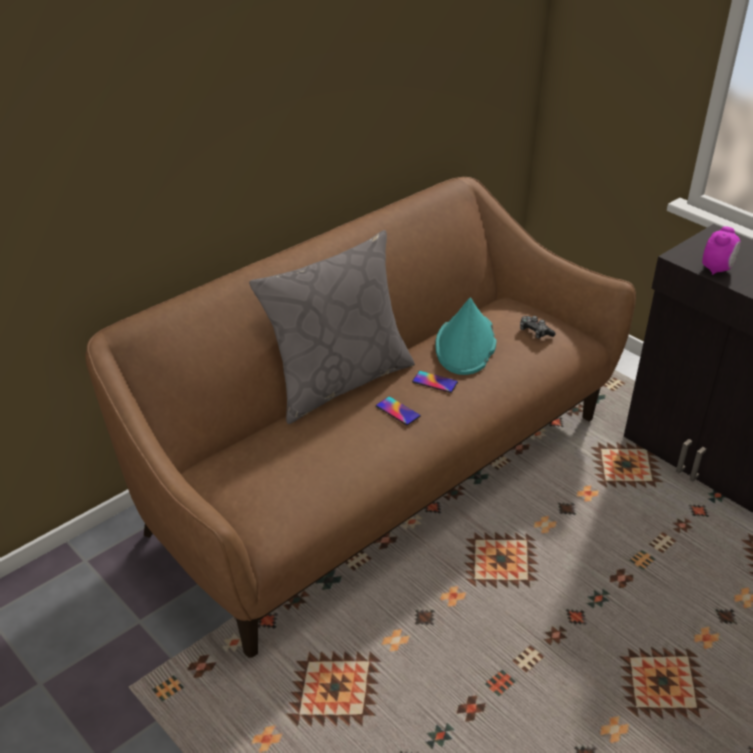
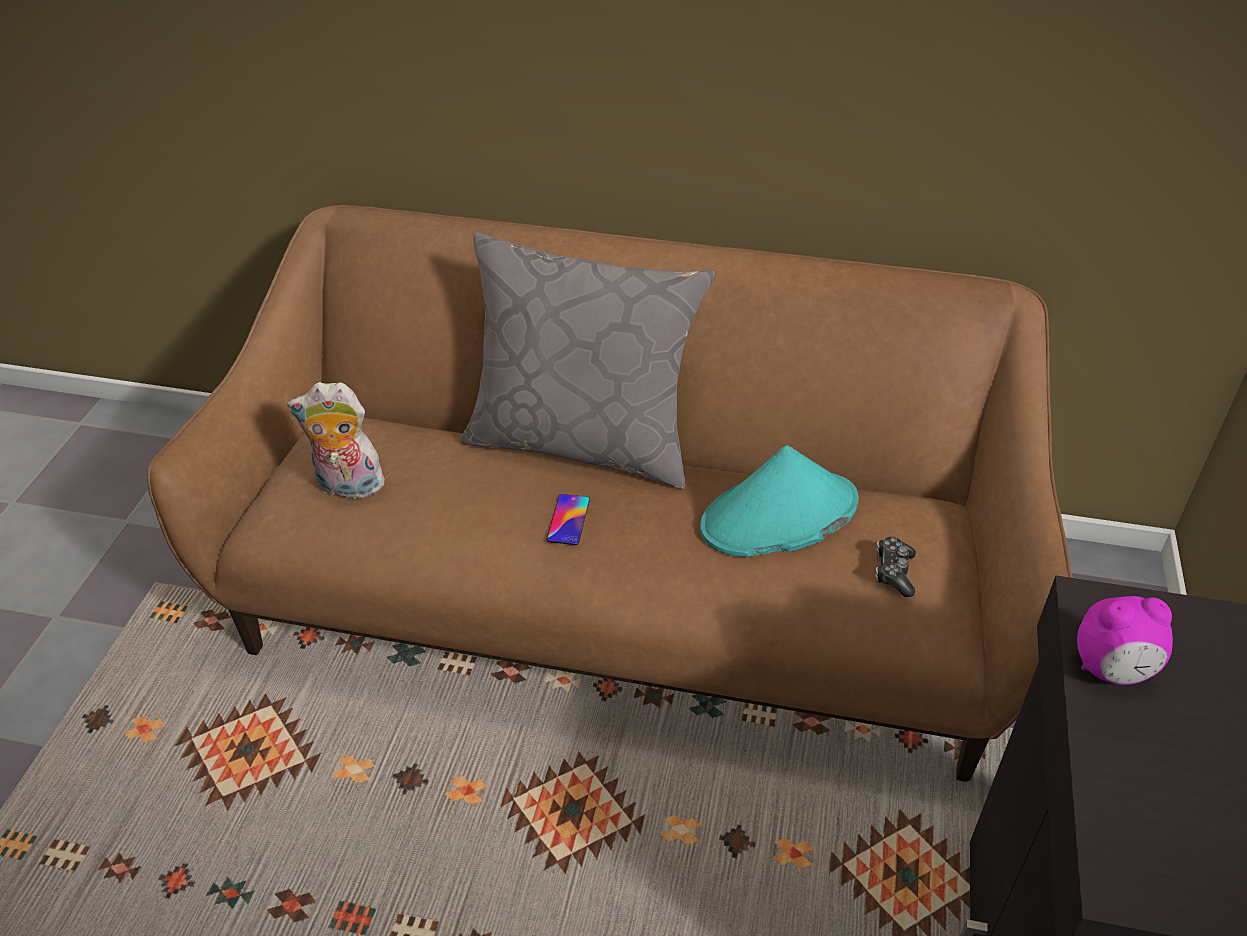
camera: 55 degrees right, 5 degrees up
phone [412,371,458,393] -> none
none -> plush toy [287,382,388,499]

